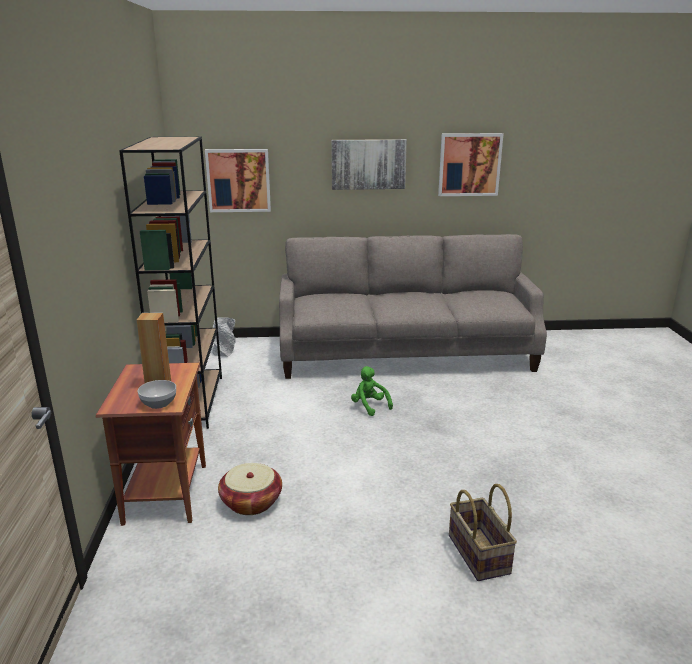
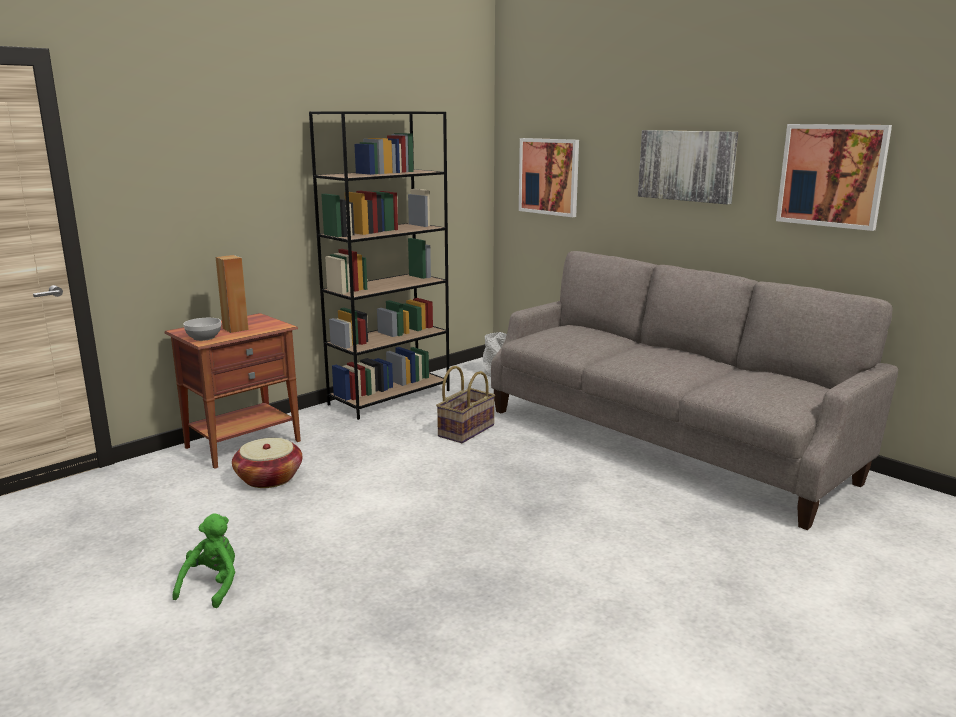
camera: 50 degrees right, 5 degrees down
green plush toy [351,366,393,416] -> green plush toy moved to [173,514,235,608]
basket [449,484,517,581] -> basket moved to [436,366,495,443]

